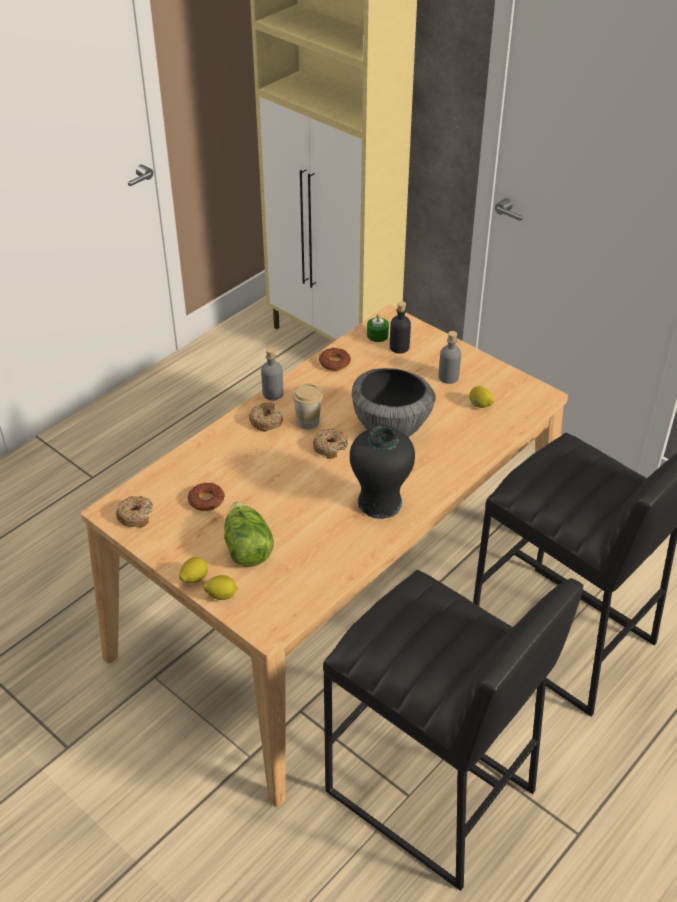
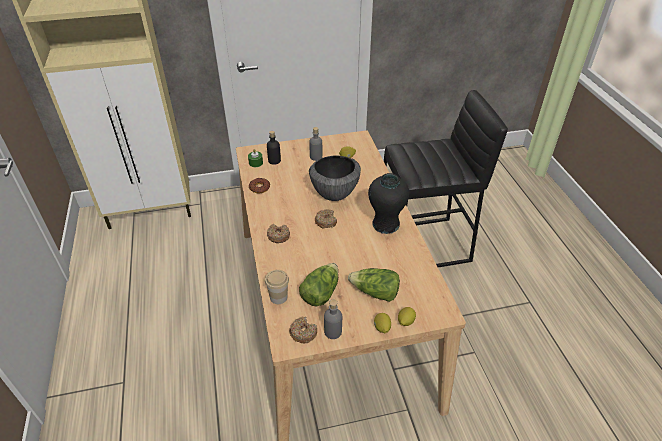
camera: 55 degrees left, 0 degrees up
donut [188,483,225,511] -> lettuce [299,263,338,307]
grey bottle [261,347,284,401] -> grey bottle moved to [324,300,342,339]
cup [292,383,323,429] -> cup moved to [265,270,289,304]
black stool [323,570,583,891] -> none

